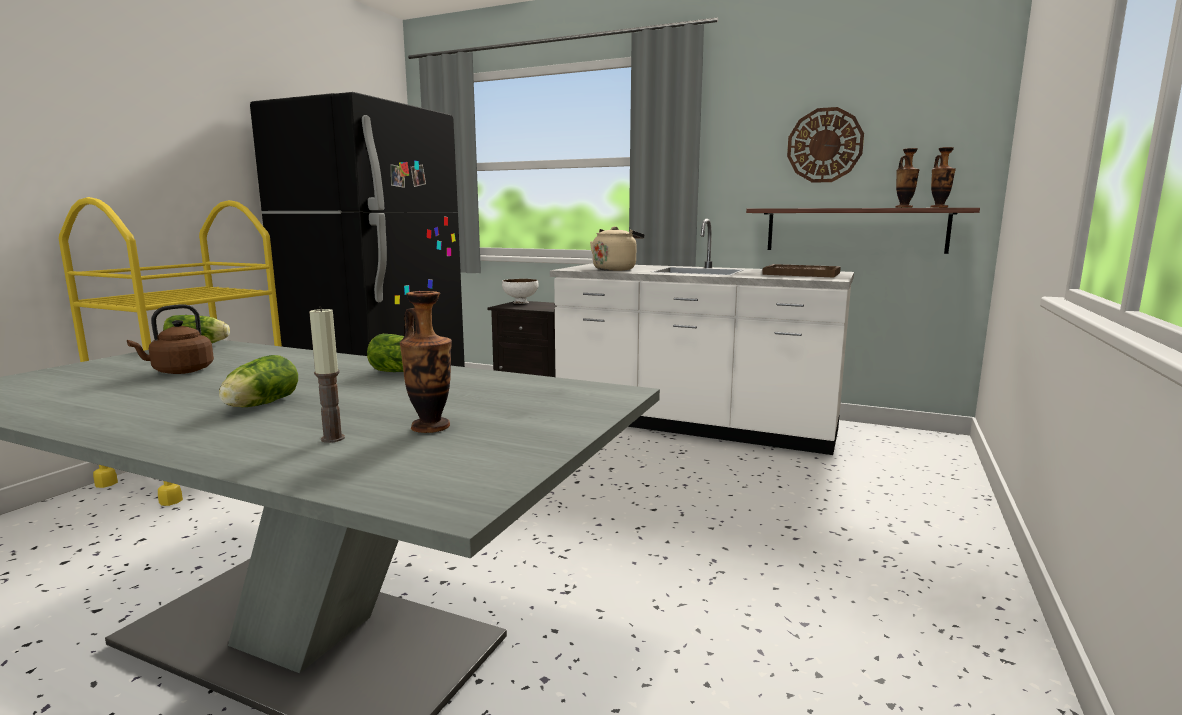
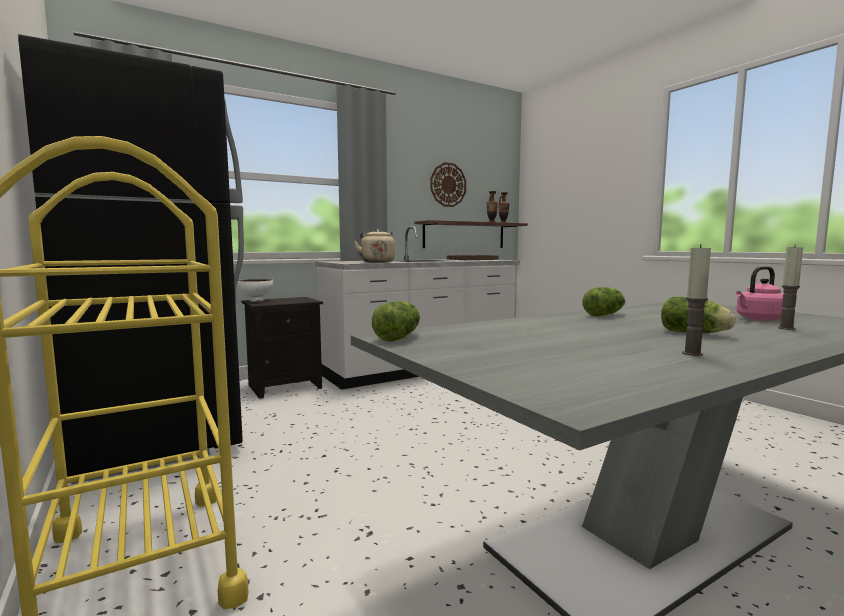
camera: 55 degrees left, 5 degrees down
brown kettle [127,304,214,374] -> none
vase [400,291,452,433] -> pink kettle [736,266,783,321]
none -> candle [682,244,711,356]

